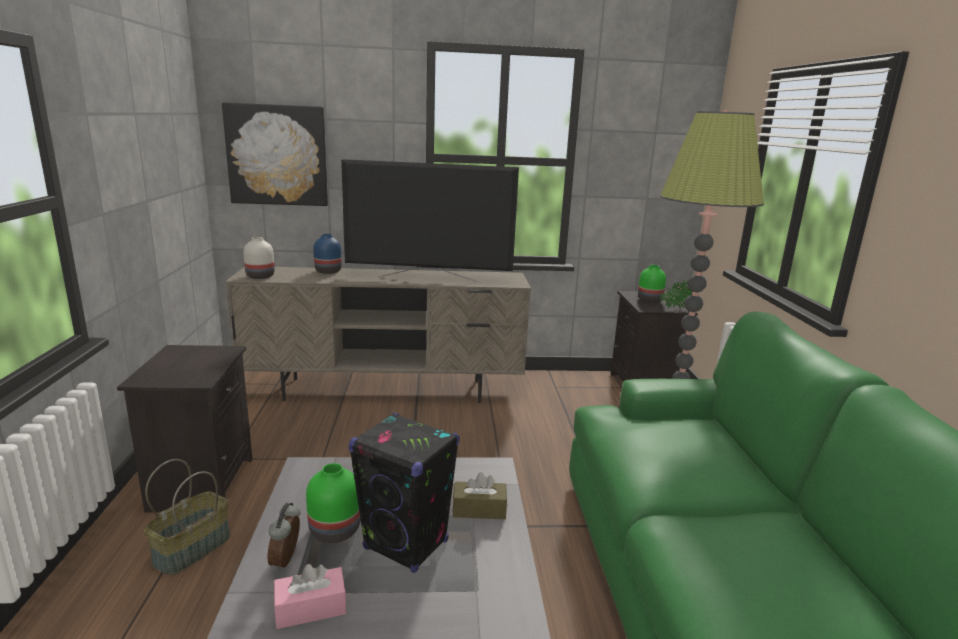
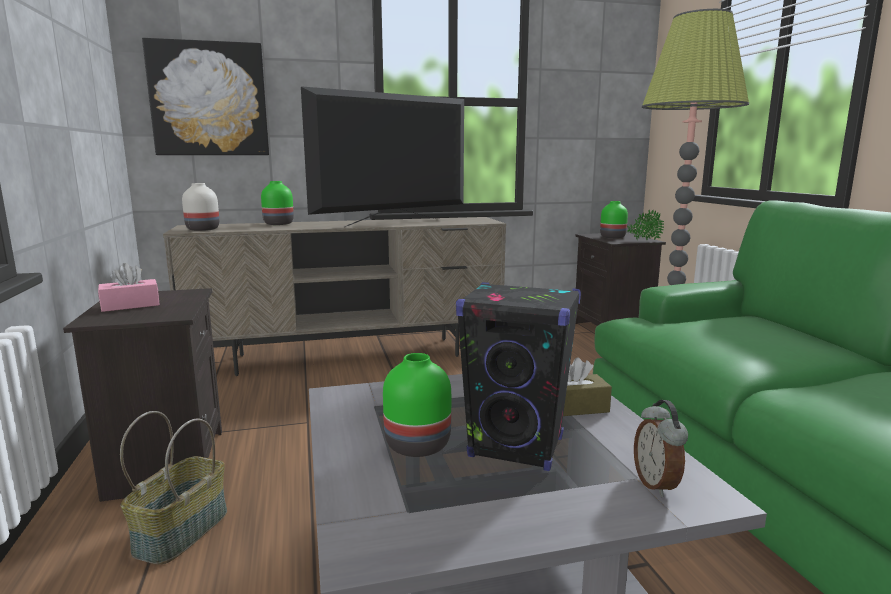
camera: 10 degrees left, 5 degrees down
alarm clock [267,503,300,572] -> alarm clock moved to [634,400,688,497]
pink tissue box [274,564,346,629] -> pink tissue box moved to [98,263,160,312]
blue vase [313,234,342,274] -> green vase [261,181,294,225]
television [341,159,519,282] -> television turned 150 degrees clockwise [301,86,464,227]

